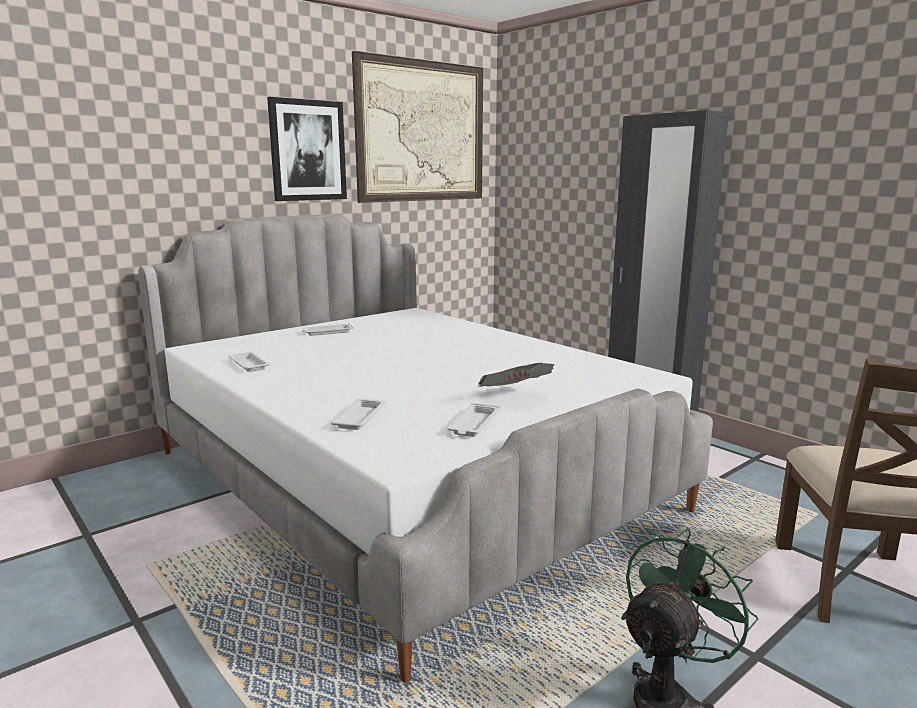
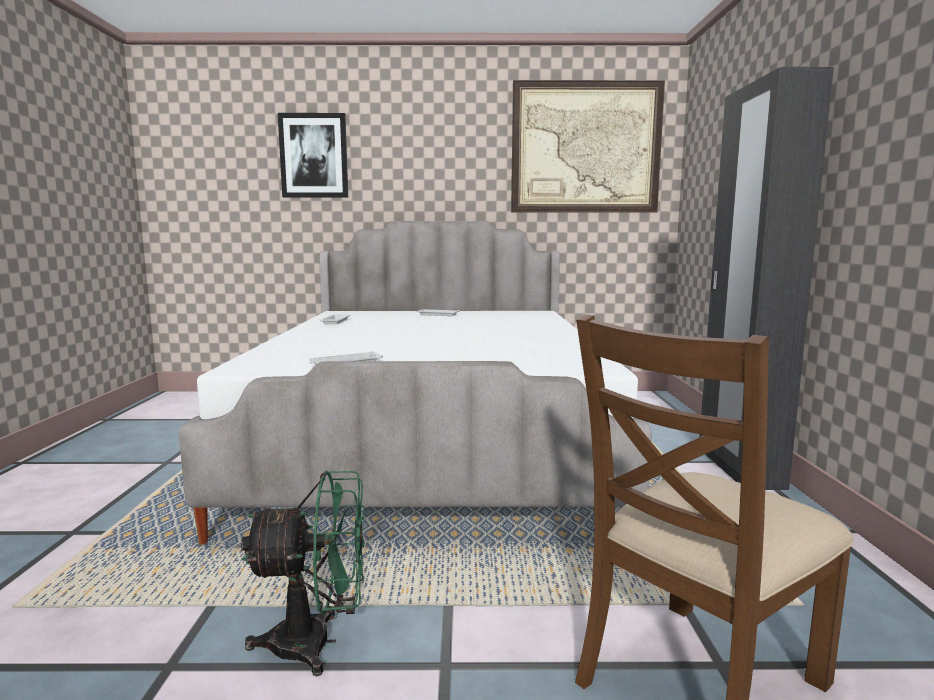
camera: 40 degrees right, 5 degrees down
picture [267,97,347,201] -> picture moved to [278,113,348,197]
white tray [331,399,386,430] -> none
newspaper [478,363,554,387] -> none

